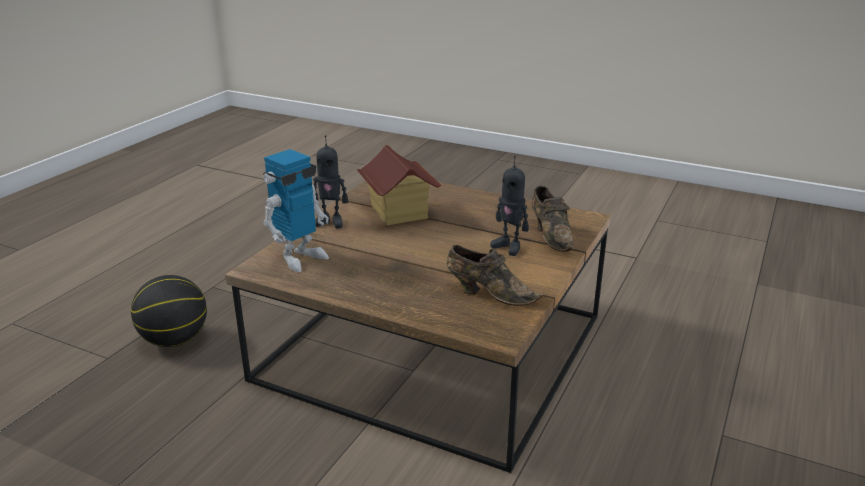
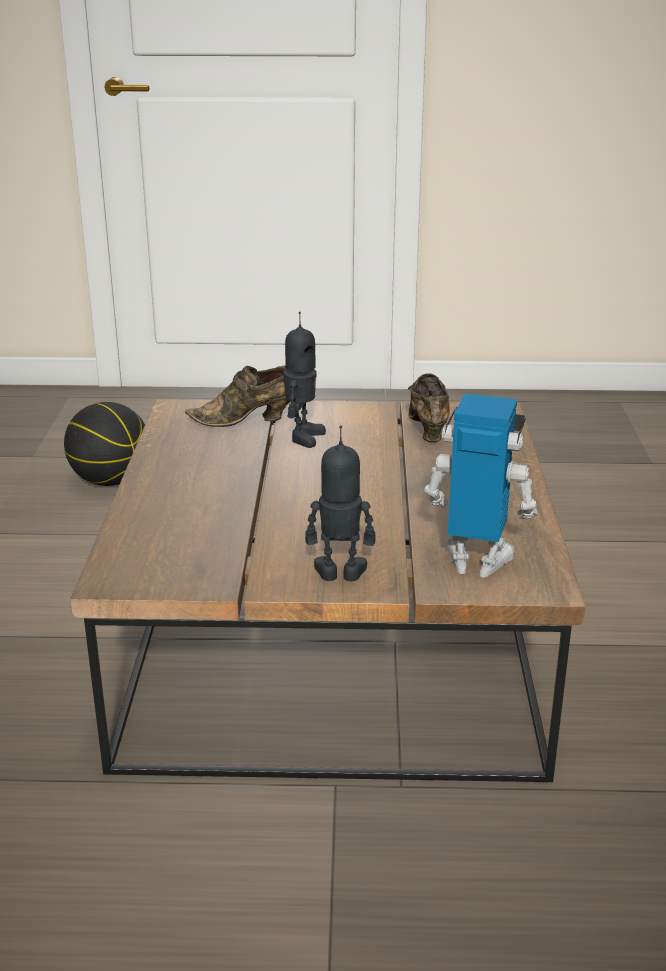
camera: 115 degrees left, 0 degrees up
basketball [131,275,207,347] -> basketball moved to [64,402,145,486]
toy robot [313,135,348,229] -> toy robot turned 75 degrees counterclockwise [305,426,375,581]
toy house [356,145,441,225] -> none
brown shoe [532,186,573,252] -> brown shoe turned 150 degrees counterclockwise [185,365,290,427]

